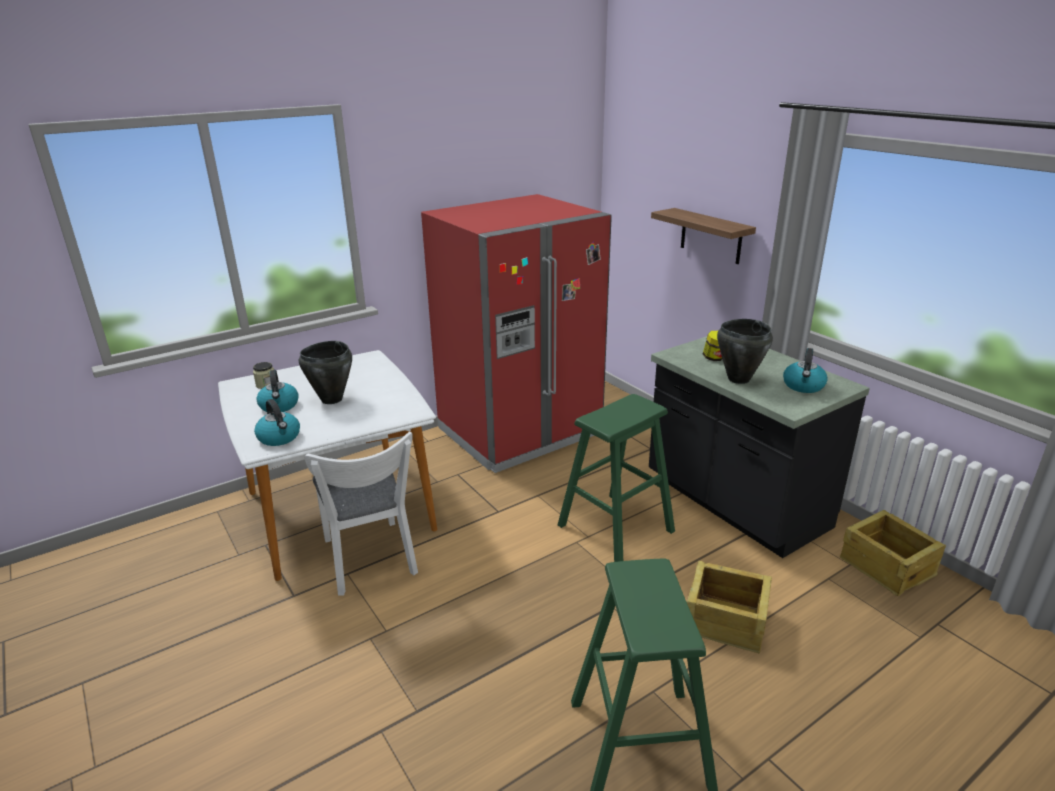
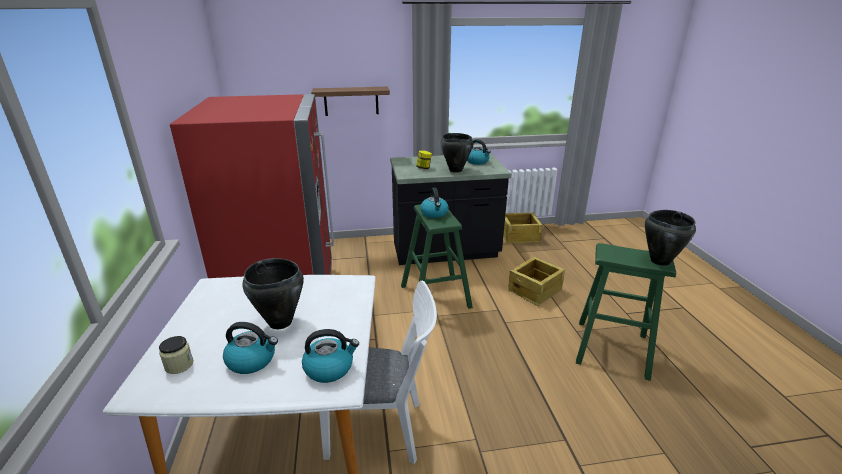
camera: 65 degrees left, 0 degrees up
none -> kettle [420,187,449,218]
none -> black cooking pot [645,210,696,266]

